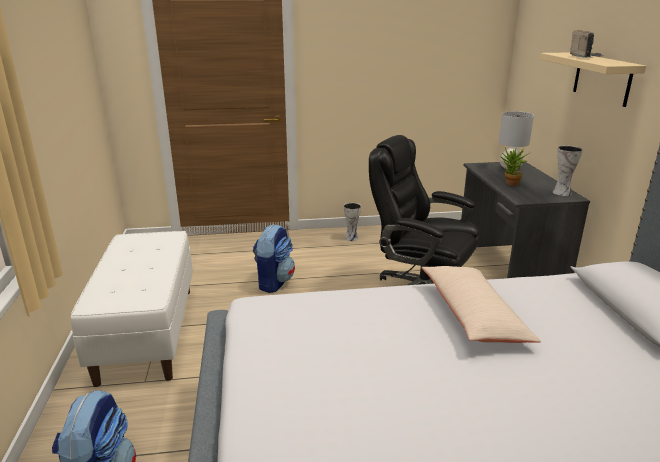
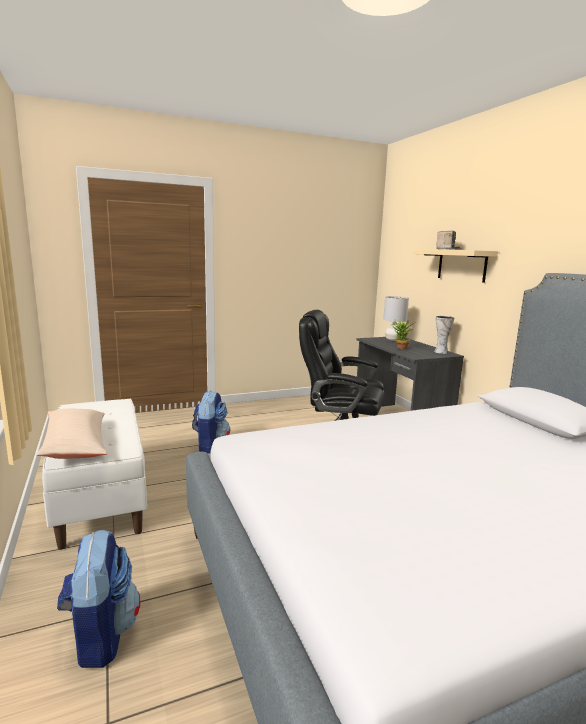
camera: 15 degrees left, 10 degrees down
vase [344,203,361,241] -> none
beige pillow [421,266,541,343] -> beige pillow moved to [36,409,107,459]

